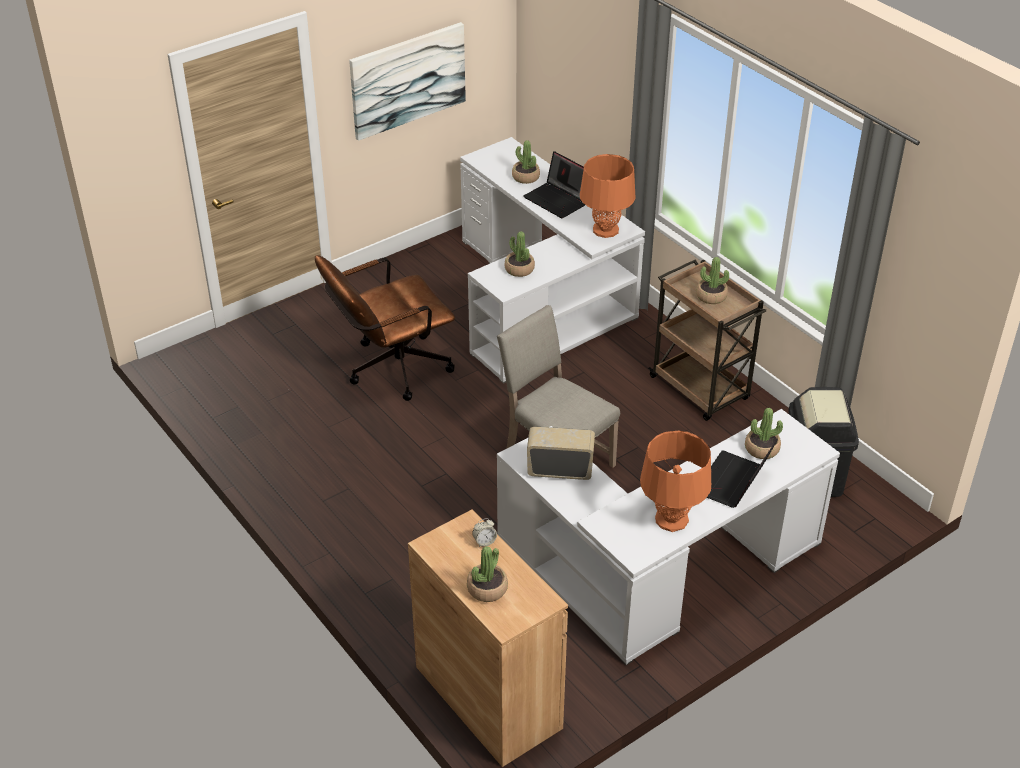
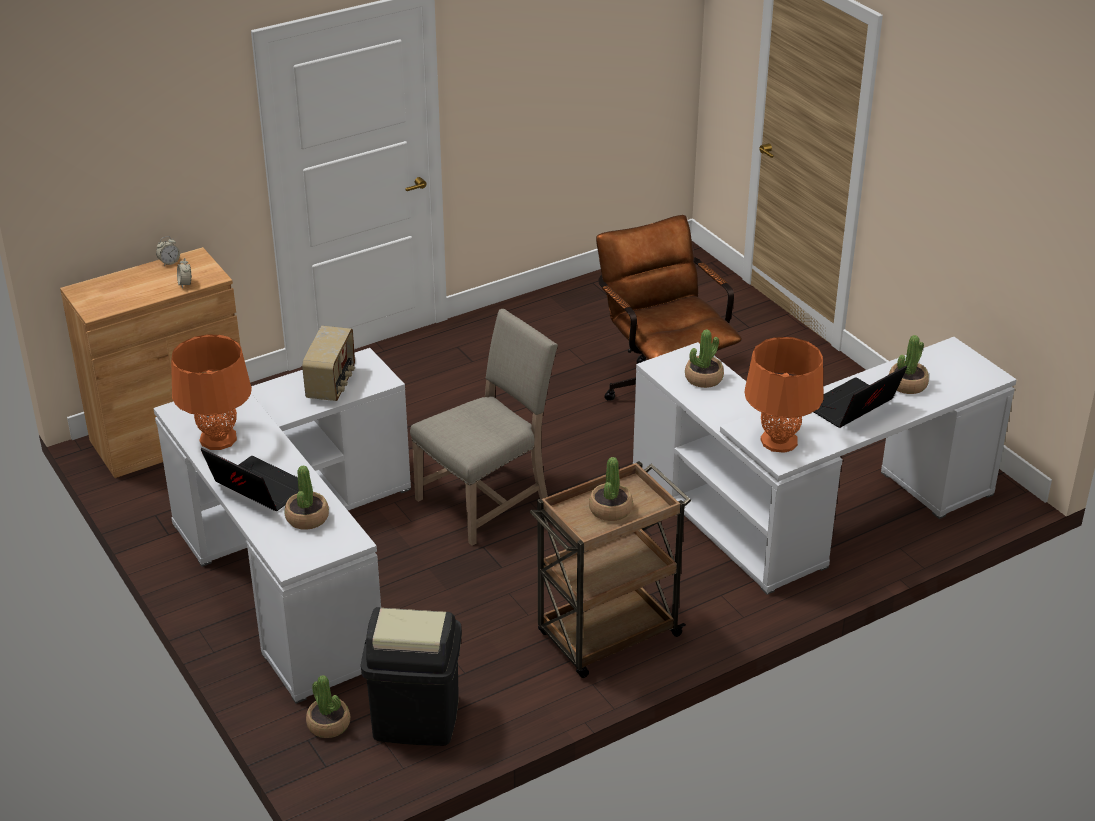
camera: 95 degrees right, 5 degrees down
picture [349,22,466,141] -> none
potted plant [467,546,508,602] -> potted plant moved to [306,675,350,738]
none -> alarm clock [156,236,180,266]

